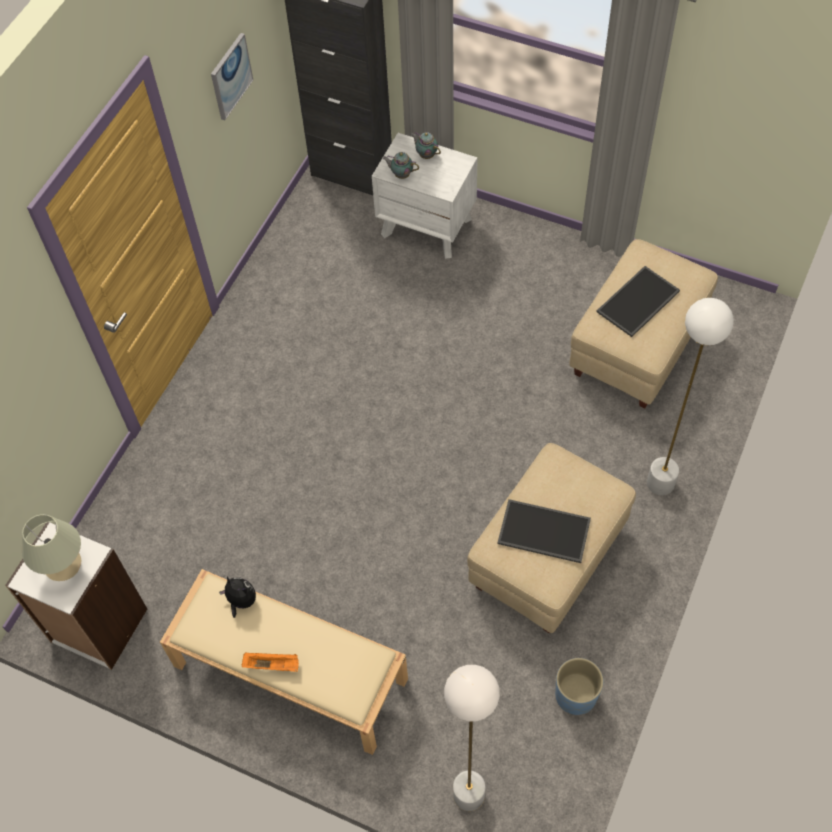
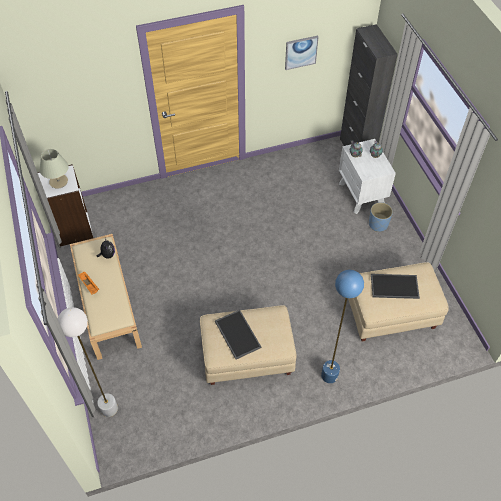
camera: 45 degrees right, 5 degrees down
blue planter [555,658,603,715] -> blue planter moved to [369,202,393,232]
white floor lamp [647,298,734,495] -> blue floor lamp [321,270,364,383]

